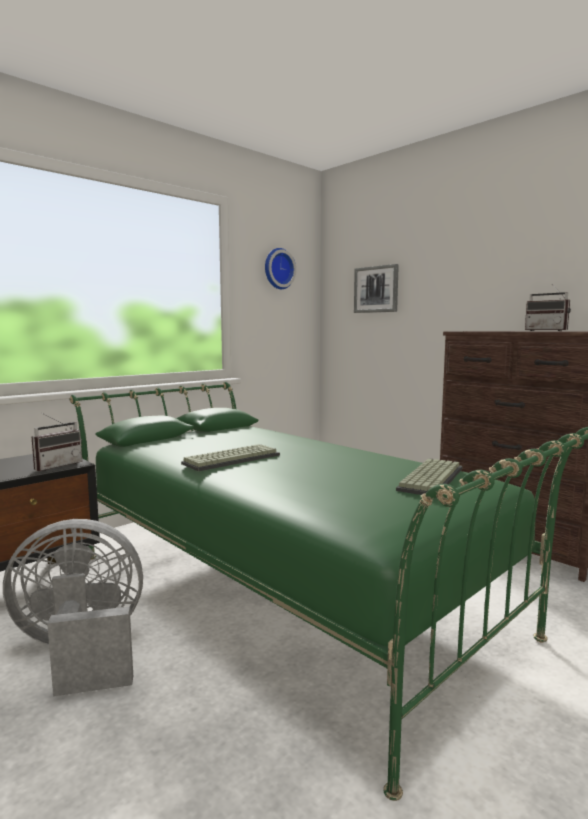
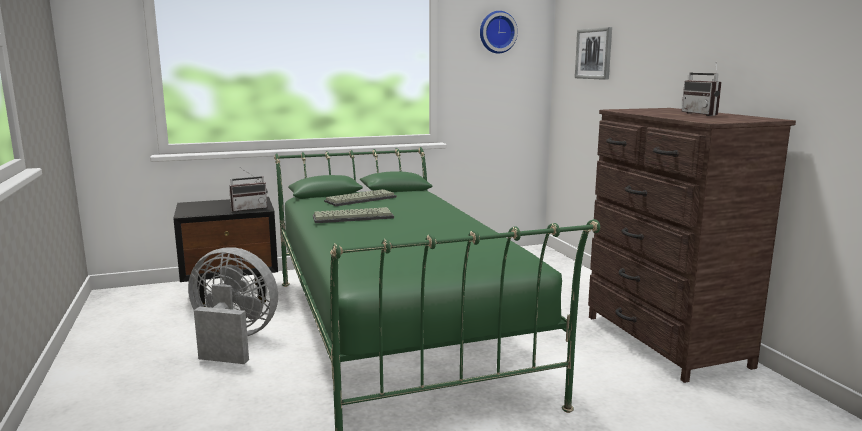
camera: 25 degrees right, 5 degrees up
keyboard [396,458,463,495] -> keyboard moved to [324,189,397,206]

